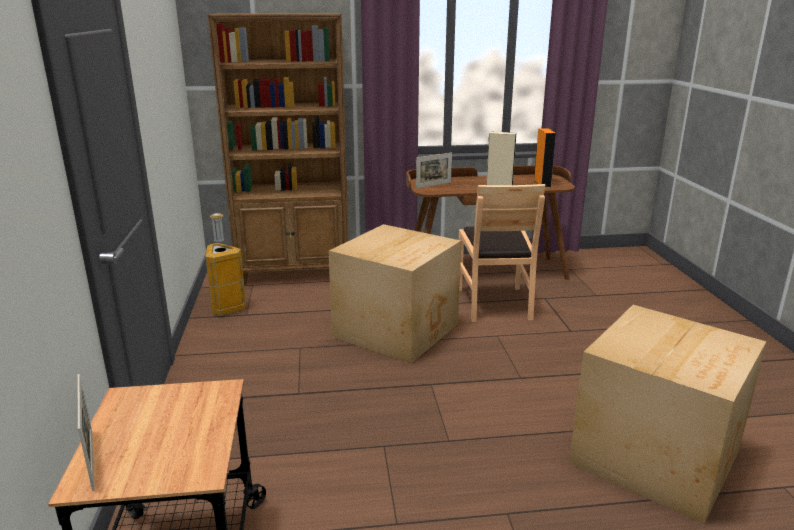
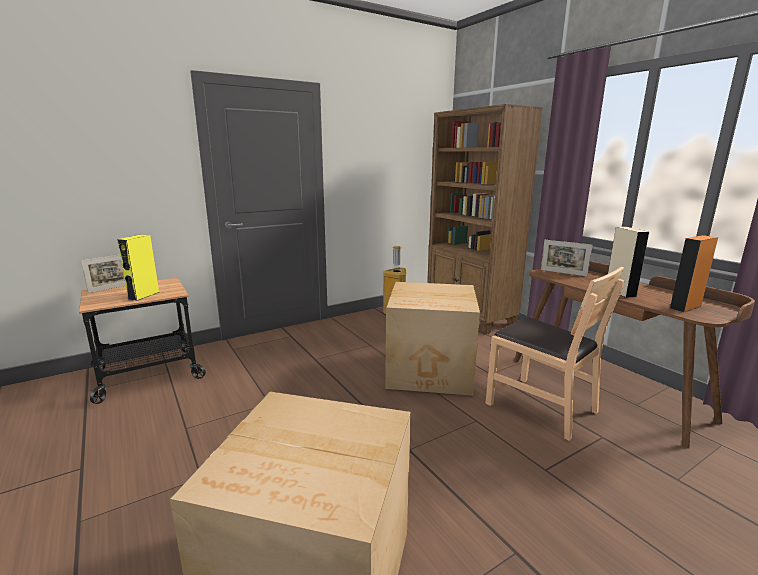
camera: 65 degrees right, 5 degrees down
brown chair [459,184,545,322] -> brown chair turned 105 degrees counterclockwise [485,266,624,441]
none -> yellow speaker [117,234,159,301]

